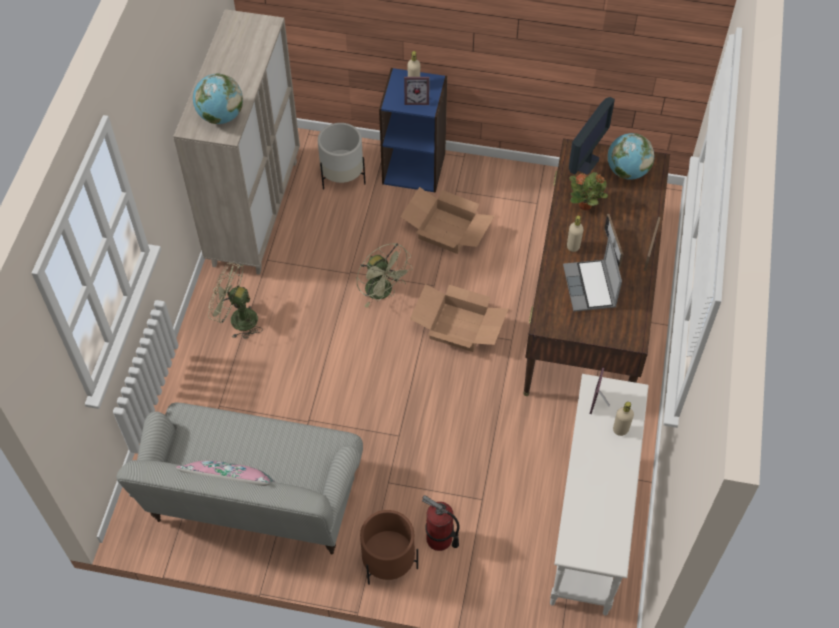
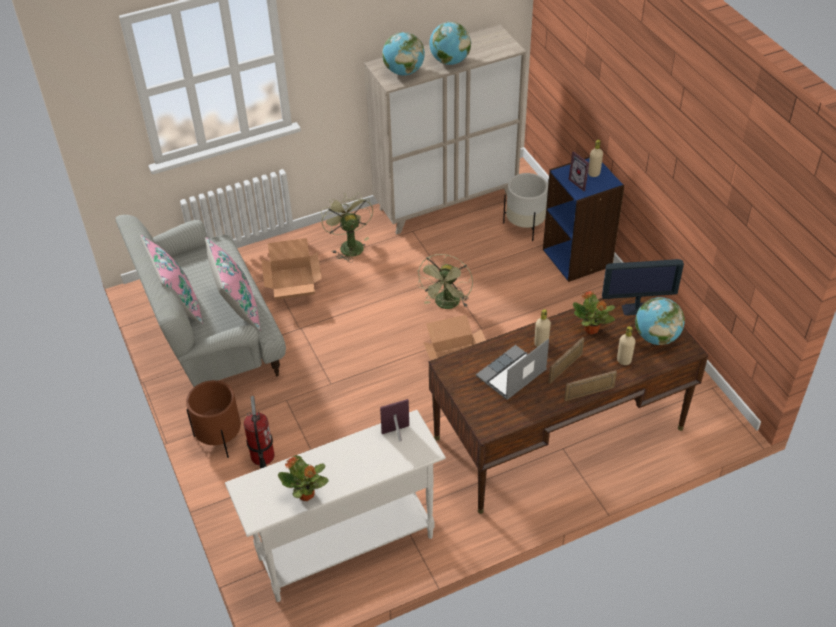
camera: 55 degrees right, 10 degrees down
cardboard box [401,187,494,254] -> cardboard box moved to [261,238,322,300]
beige bottle [613,402,634,436] -> beige bottle moved to [617,326,635,365]
none -> pink pillow [205,237,260,331]
none -> potted plant [278,455,328,501]
none -> globe [429,22,471,65]

